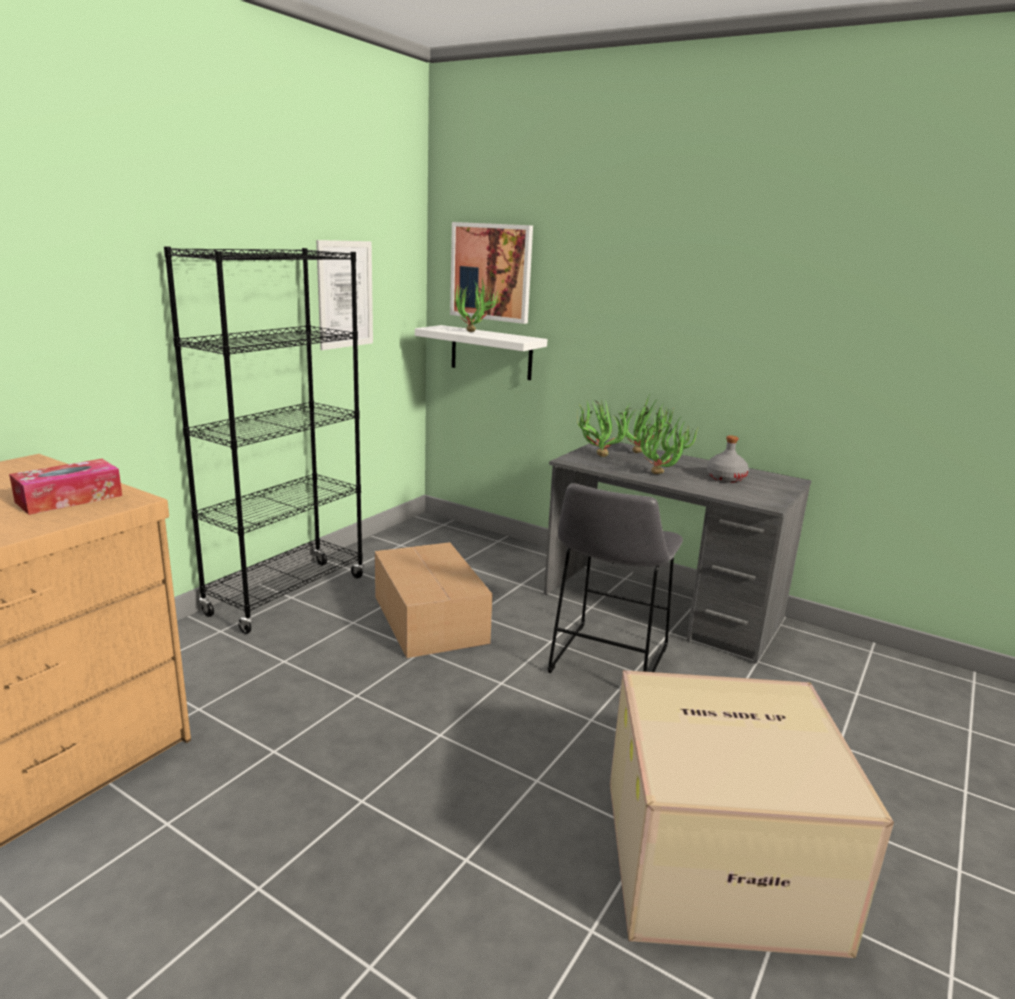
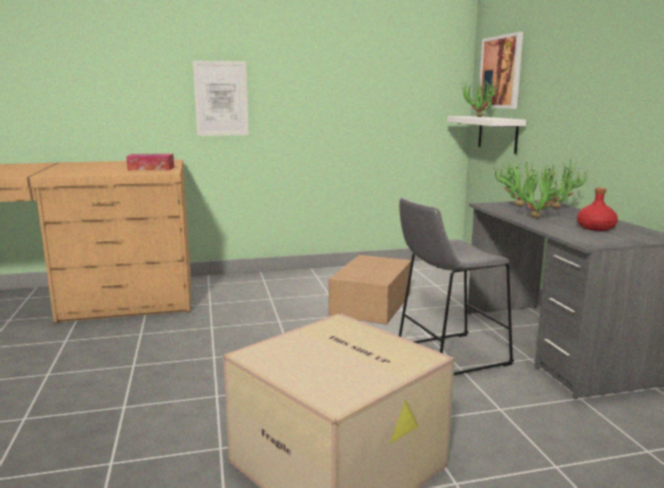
camera: 45 degrees right, 5 degrees down
black bookcase [164,247,364,634] -> none
picture [316,240,373,350] -> picture moved to [193,60,249,136]
grey bottle [707,435,749,483] -> red bottle [577,188,618,231]

